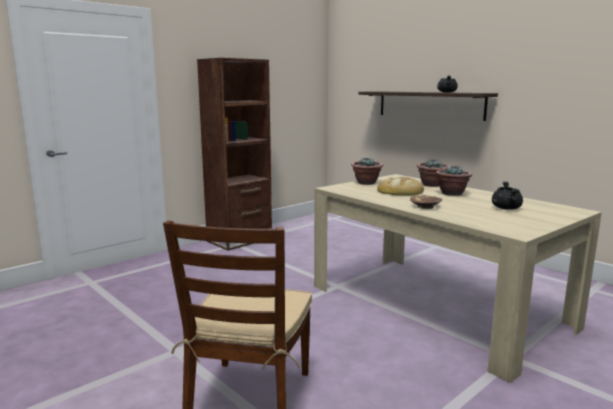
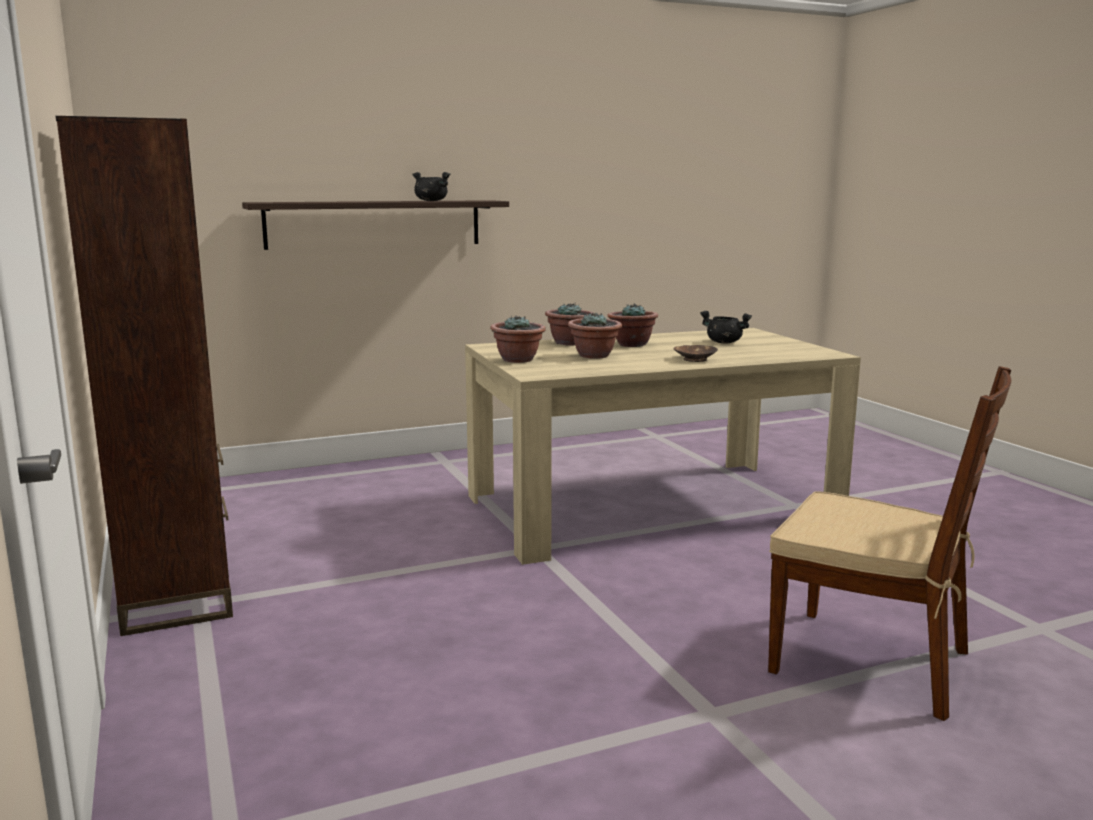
camera: 70 degrees left, 0 degrees up
bread [377,177,424,196] -> potted plant [568,312,622,359]

